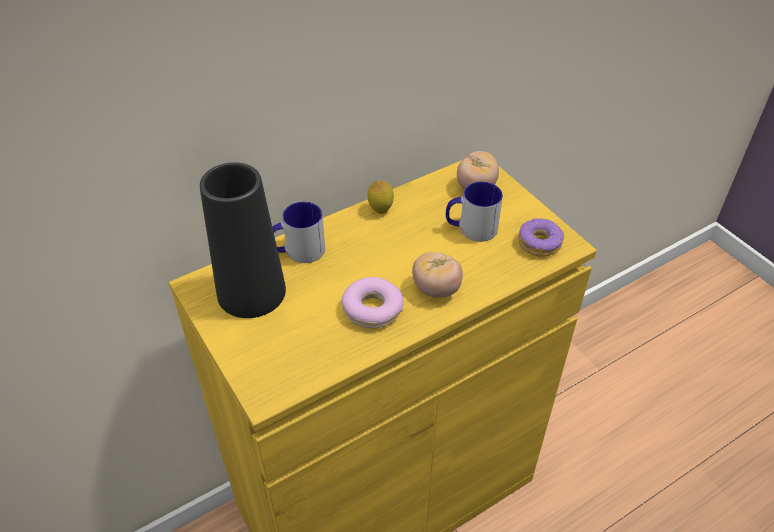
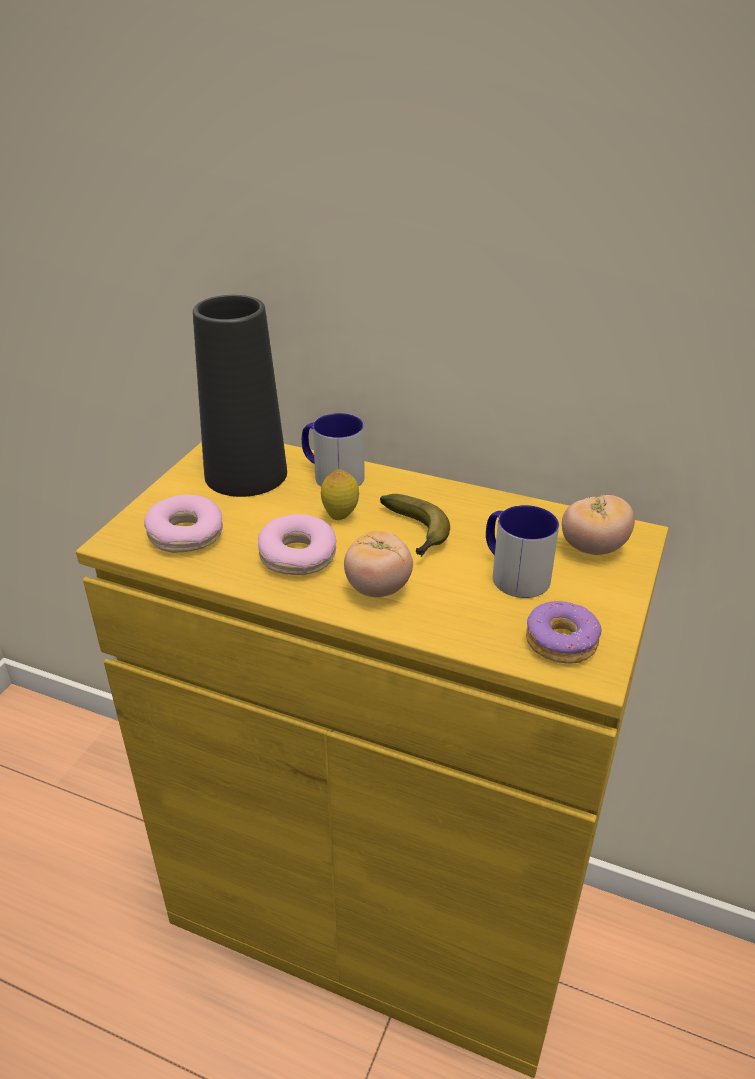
camera: 55 degrees right, 10 degrees down
lemon [367,180,394,214] -> lemon moved to [321,469,359,520]
none -> donut [144,495,223,552]
none -> banana [380,494,450,557]

